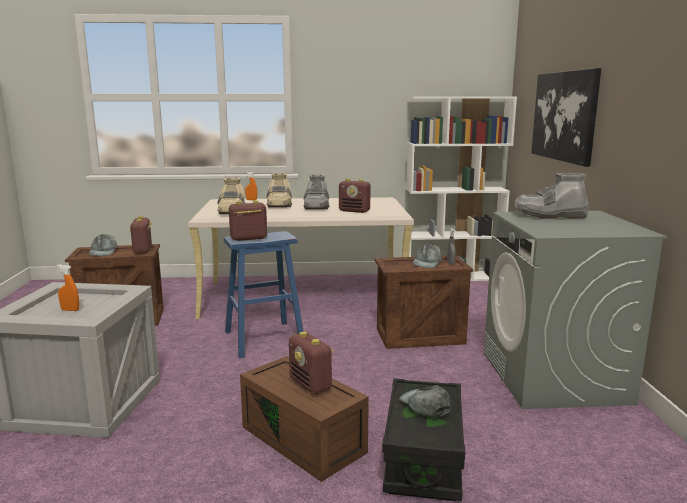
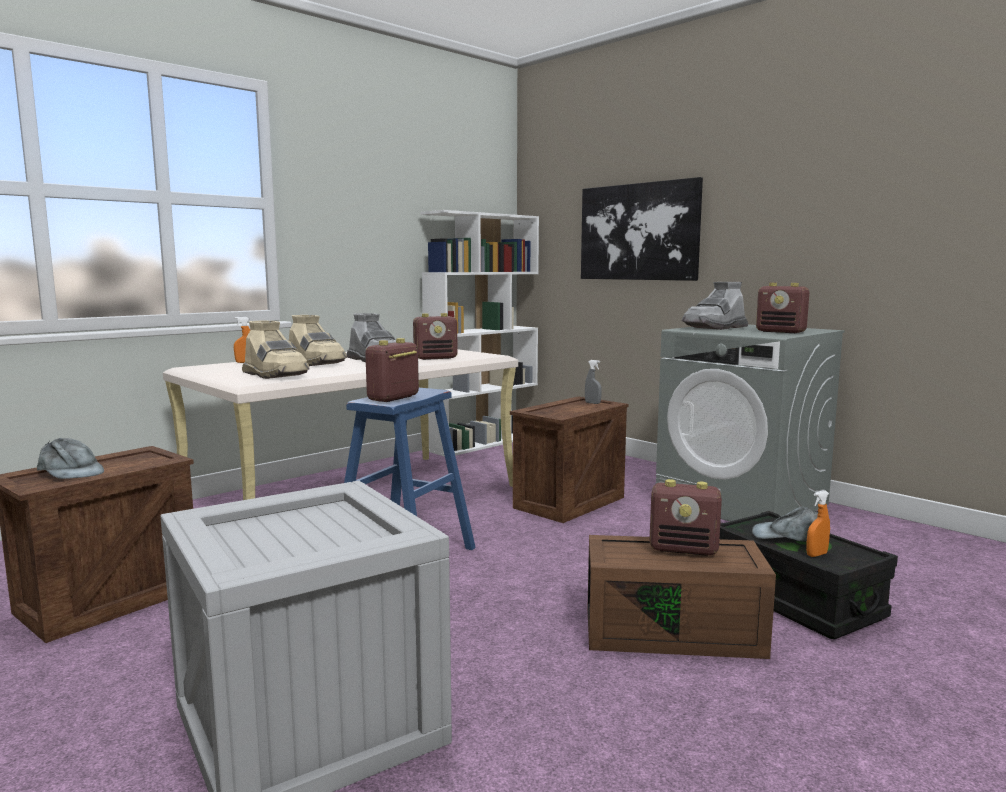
camera: 40 degrees left, 5 degrees down
orange spray bottle [57,265,79,311] -> orange spray bottle moved to [806,490,830,557]
radio [130,216,152,254] -> radio moved to [756,283,809,333]
grey cap [413,244,442,268] -> none

